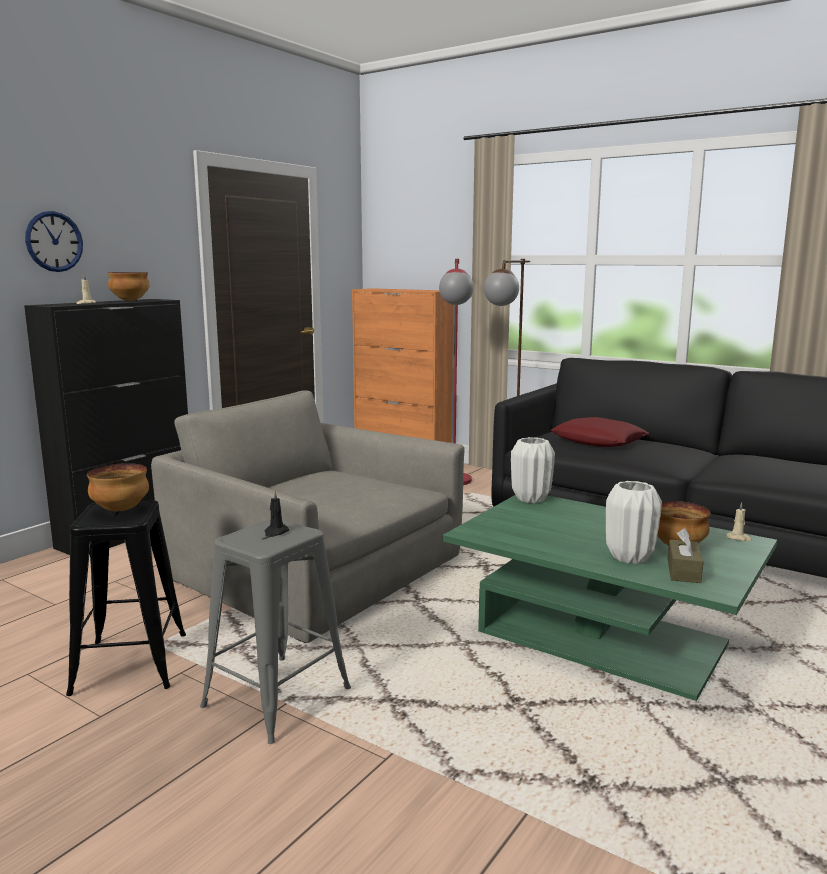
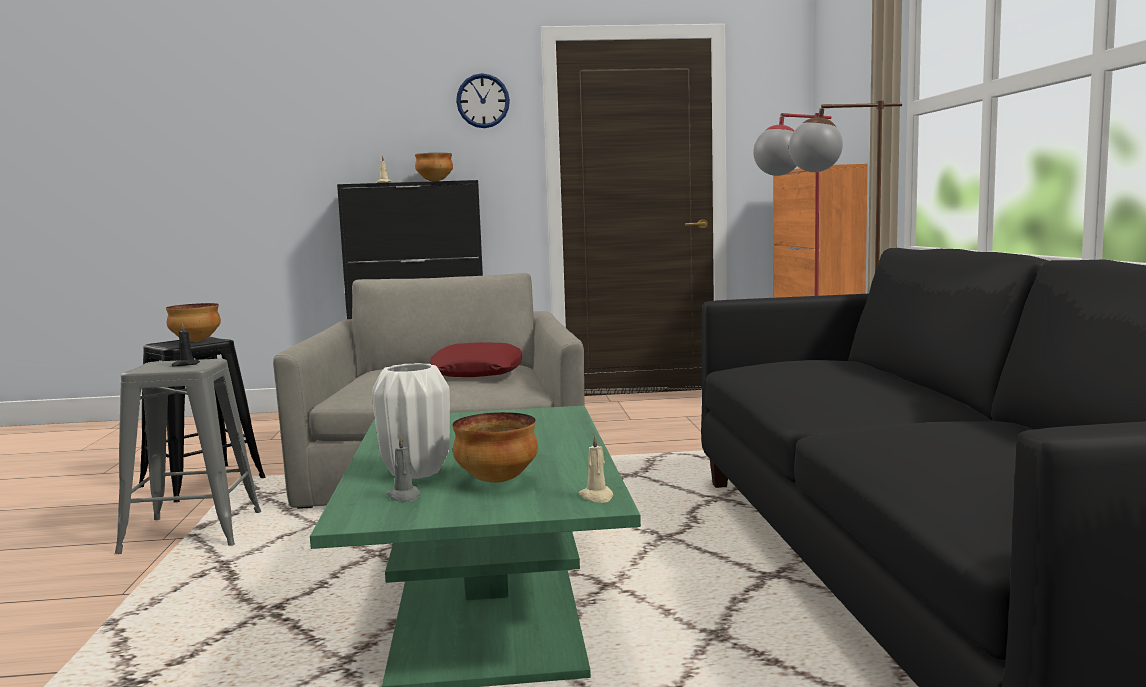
camera: 50 degrees right, 5 degrees down
wall clock [25,211,83,272] -> wall clock moved to [456,73,510,128]
white vase [511,437,555,503] -> none
red pillow [551,417,649,447] -> red pillow moved to [430,342,522,377]
brown tissue box [667,528,703,583] -> grey candle [386,435,420,502]

